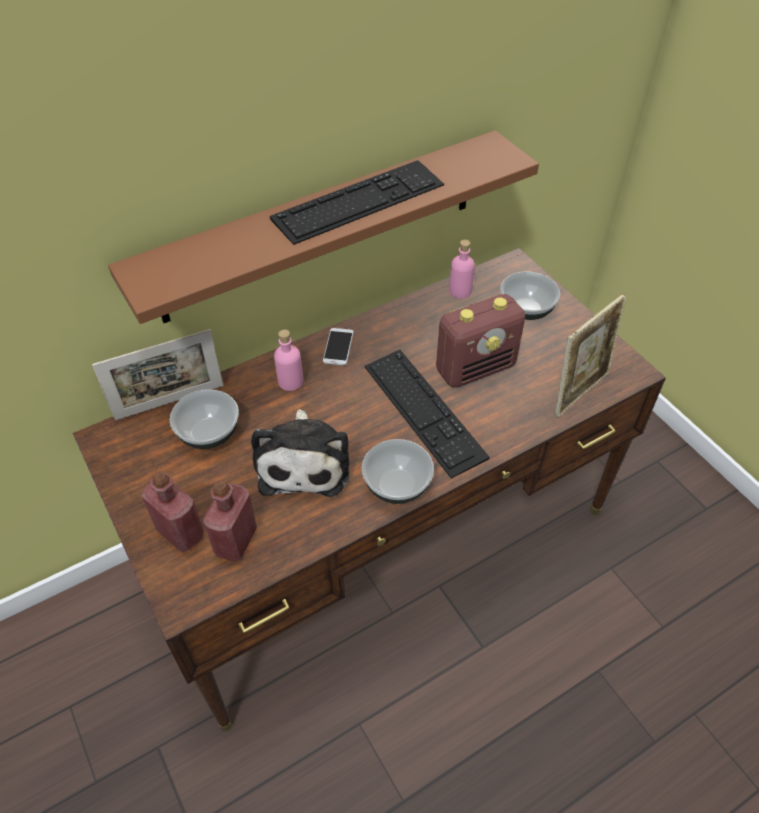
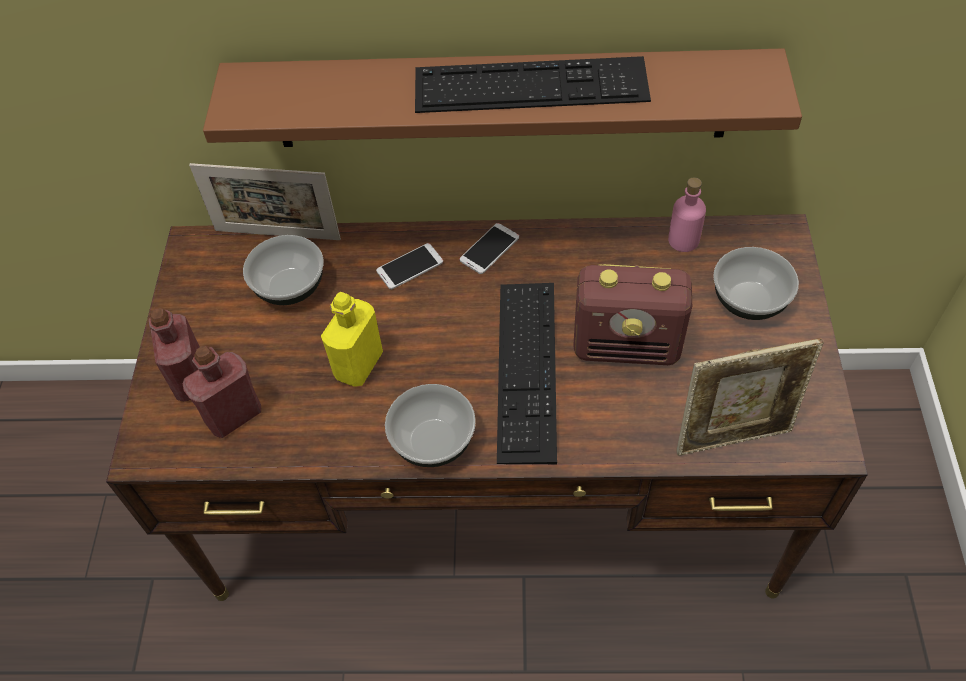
camera: 35 degrees right, 5 degrees up
plush toy [251,409,349,497] -> yellow bottle [321,292,383,386]
pink bottle [274,329,303,391] -> phone [376,243,443,289]

